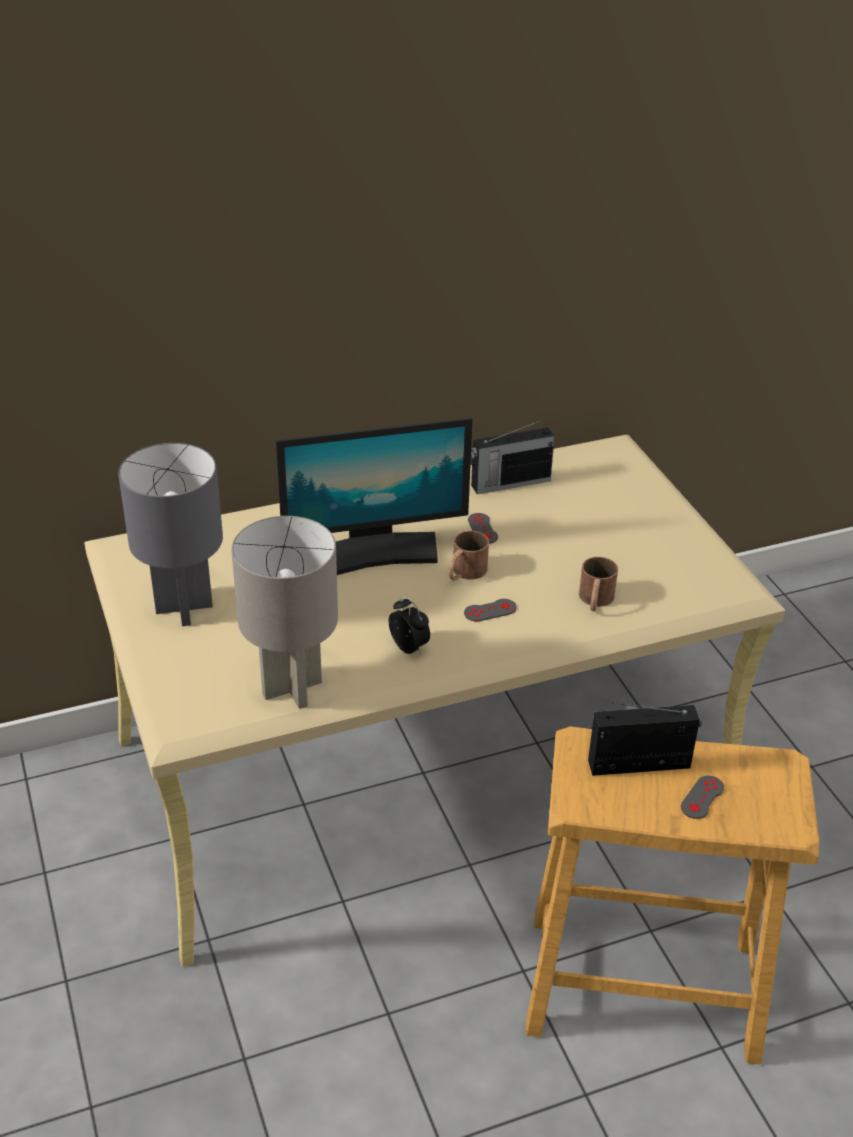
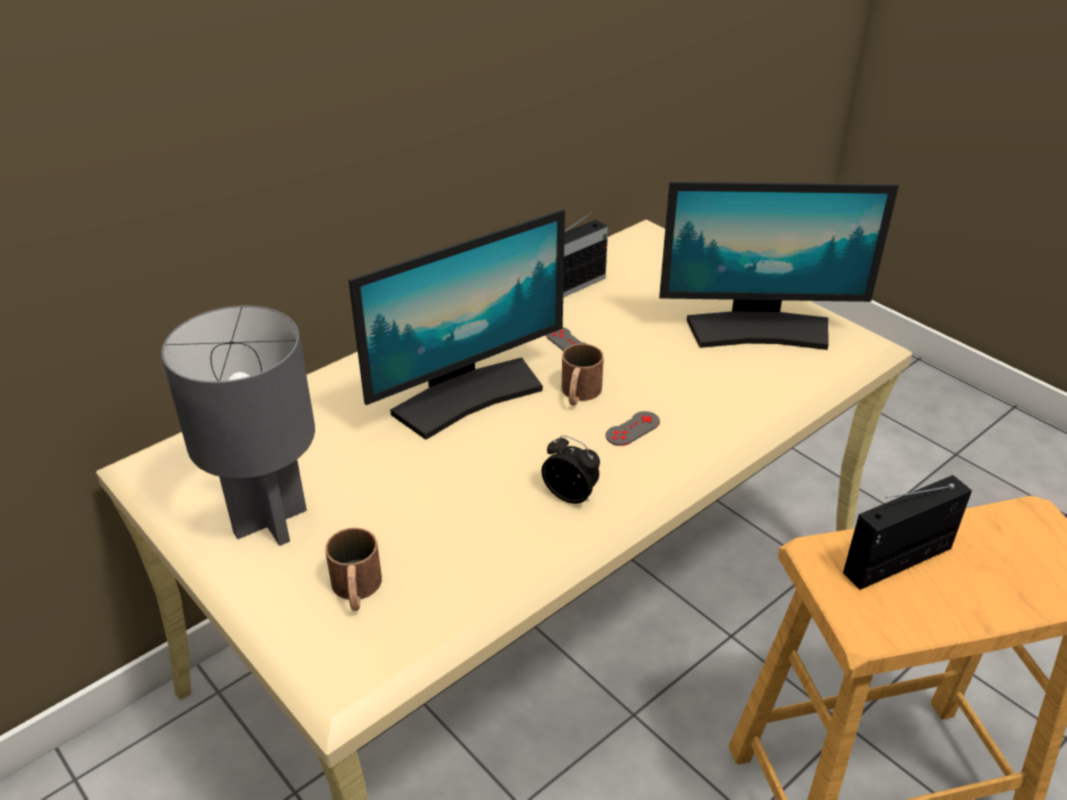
camera: 20 degrees left, 0 degrees up
grey table lamp [231,516,338,709] -> none
brown mug [579,557,618,611] -> brown mug moved to [325,527,382,611]
grey game controller [681,776,724,819] -> none
none -> monitor [659,181,899,350]

